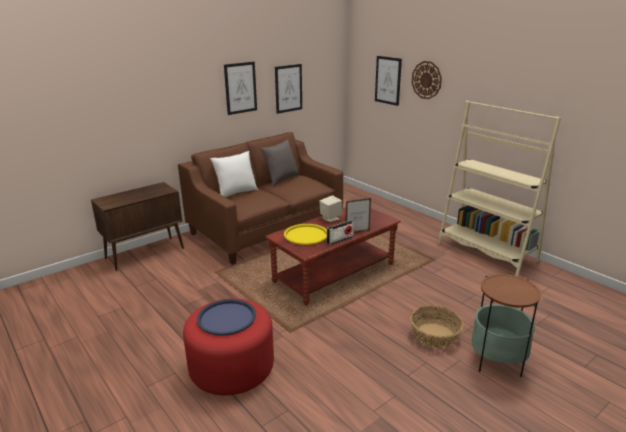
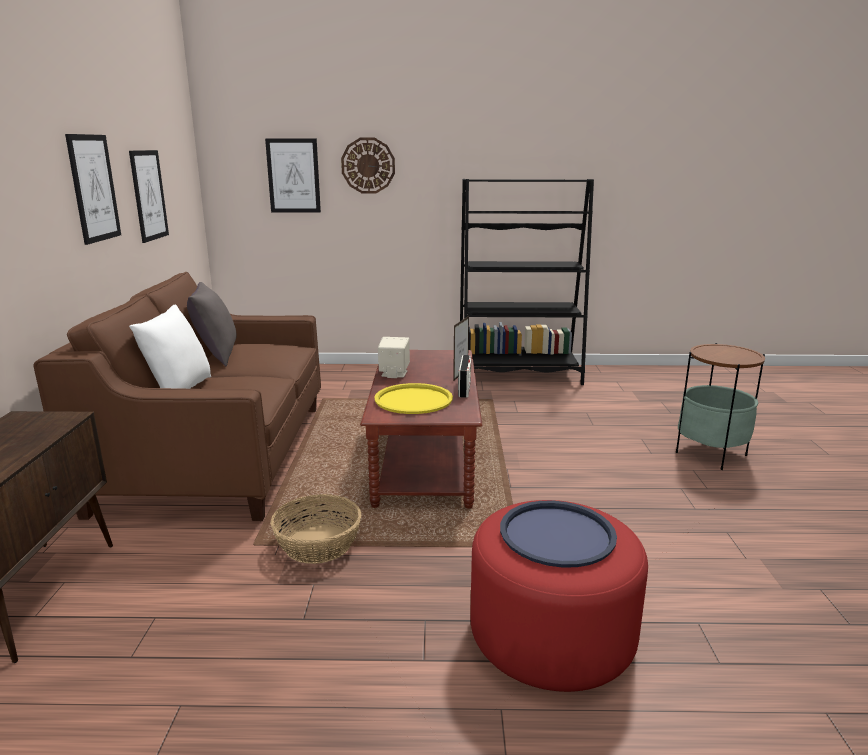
camera: 50 degrees left, 5 degrees down
basket [410,306,464,348] -> basket moved to [270,494,362,564]
beige bookcase [438,101,561,276] -> black bookcase [460,179,594,385]

